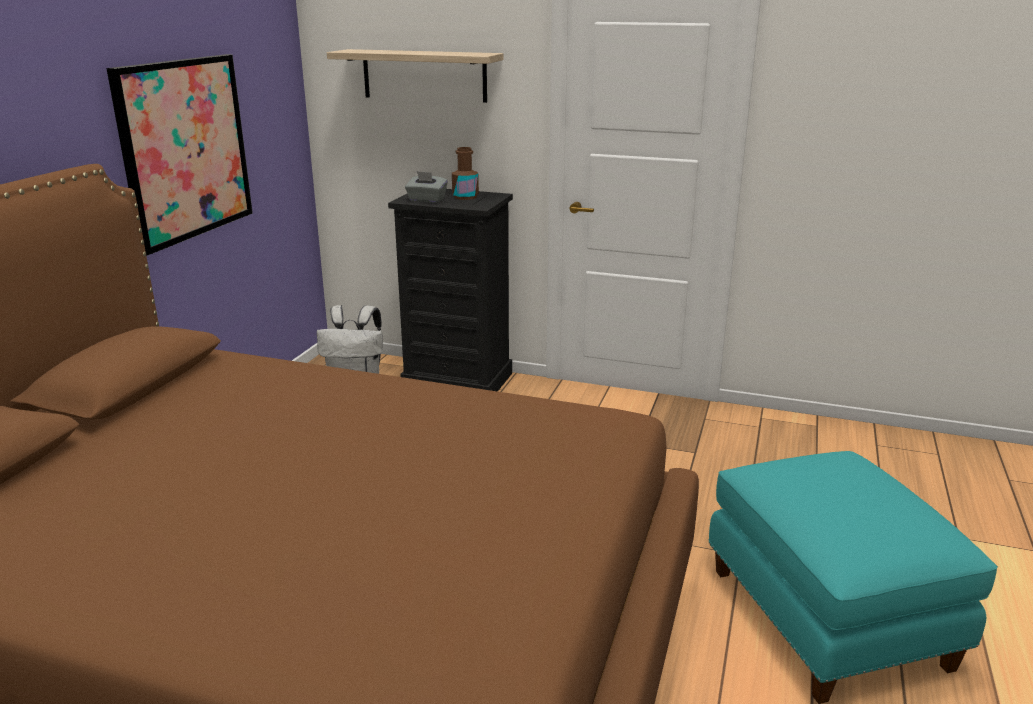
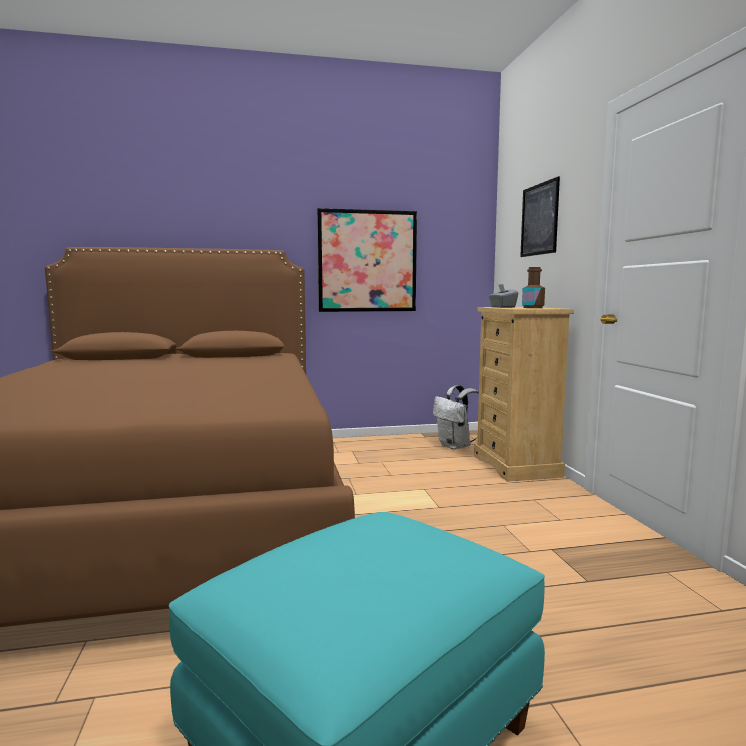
camera: 60 degrees right, 15 degrees down
shelf [327,49,503,103] -> picture [520,176,560,257]
black dresser [388,189,513,391] -> beige dresser [474,307,574,482]

